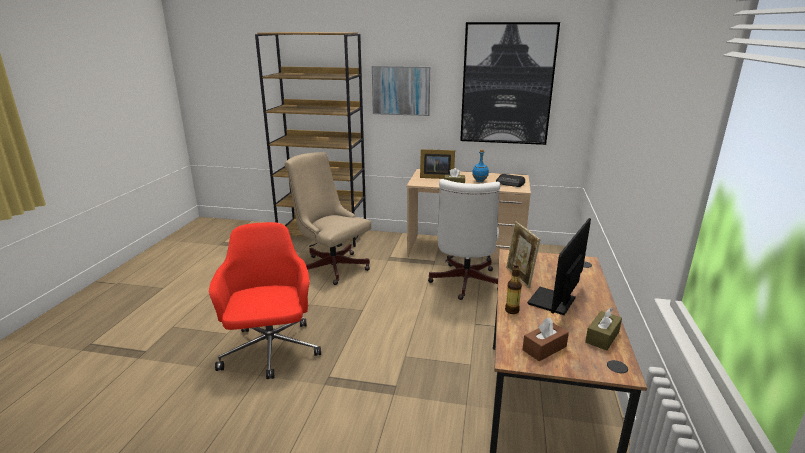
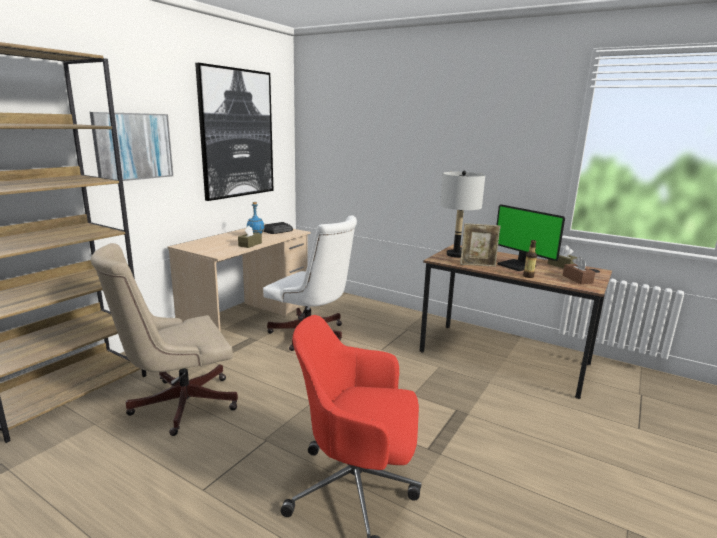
camera: 70 degrees left, 5 degrees down
picture frame [420,149,455,179] -> none
none -> grey table lamp [440,171,485,258]

